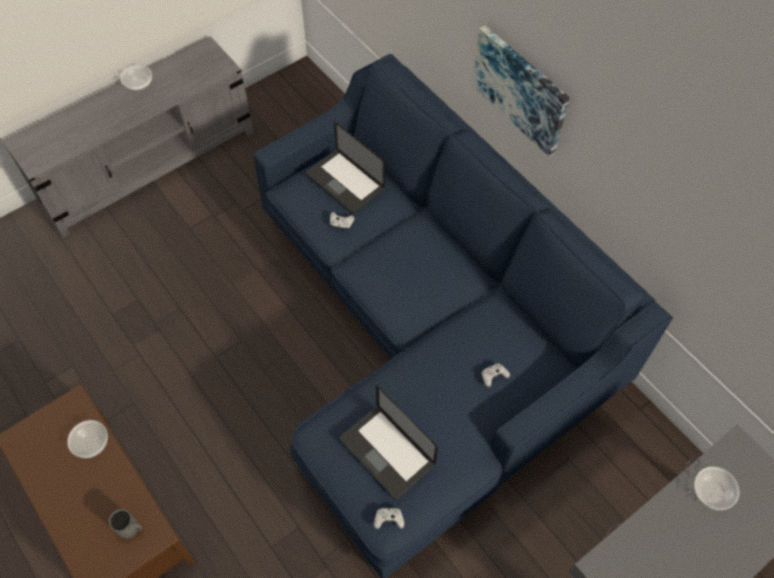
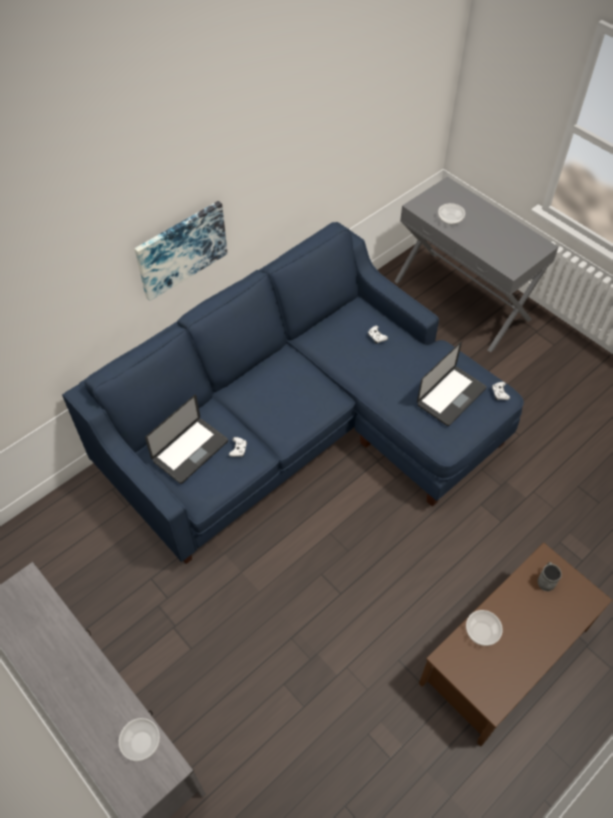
camera: 95 degrees left, 5 degrees down
bowl [120,65,152,91] -> bowl moved to [119,718,160,761]

